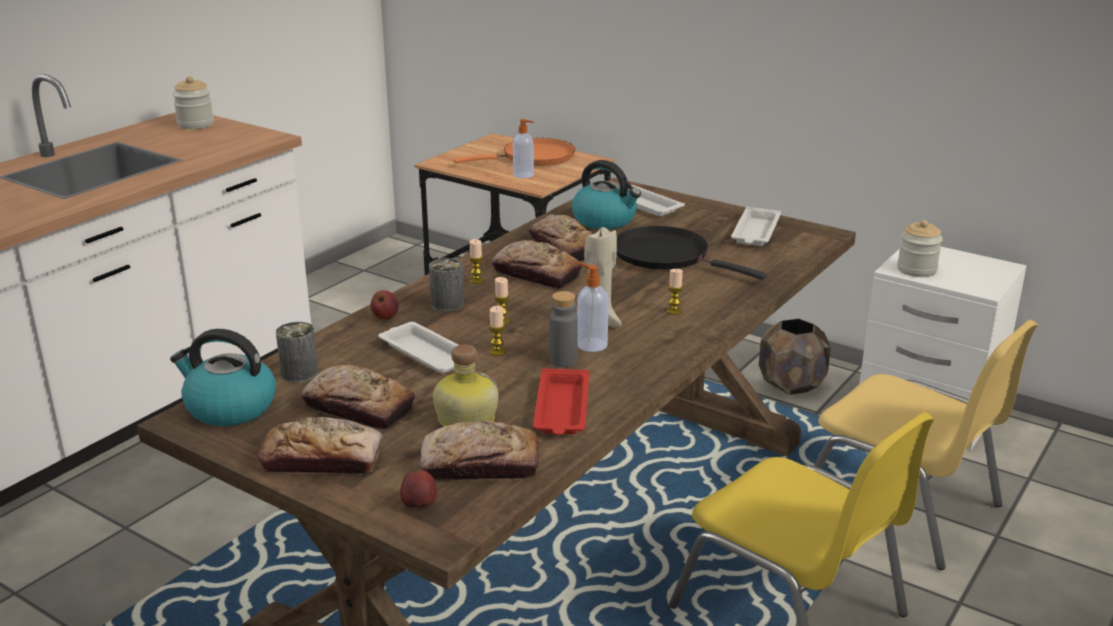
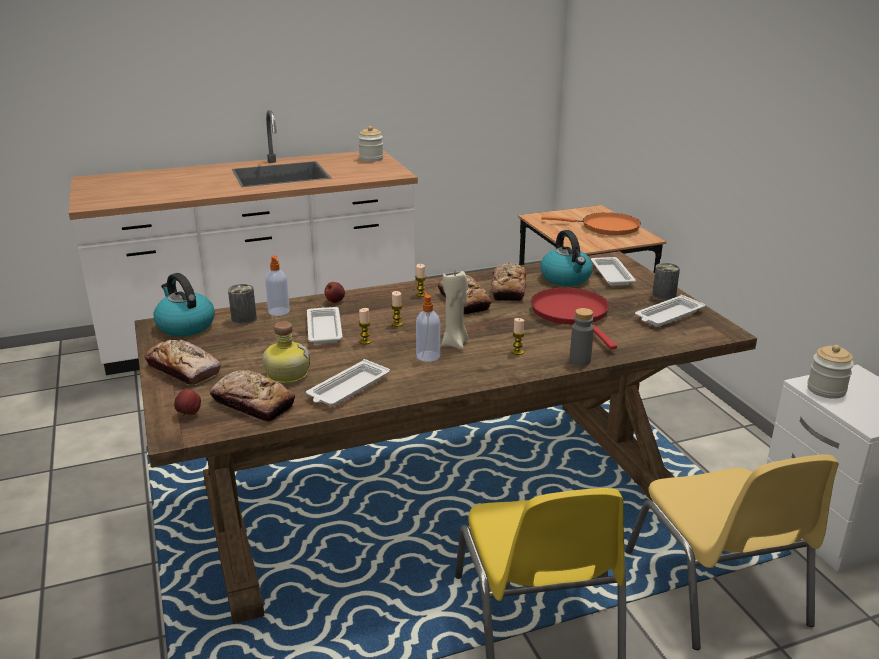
camera: 35 degrees right, 0 degrees up
bread [301,365,415,430] -> none
can [429,258,464,312] -> can moved to [652,263,680,301]
soap dispenser [513,119,534,178] -> soap dispenser moved to [265,255,290,316]
red tray [533,368,589,435] -> white tray [306,359,390,406]
grey bottle [549,291,578,367] -> grey bottle moved to [570,308,594,366]
black frying pan [617,226,767,280] -> red frying pan [531,287,617,350]
brown planter [759,318,831,395] -> none

